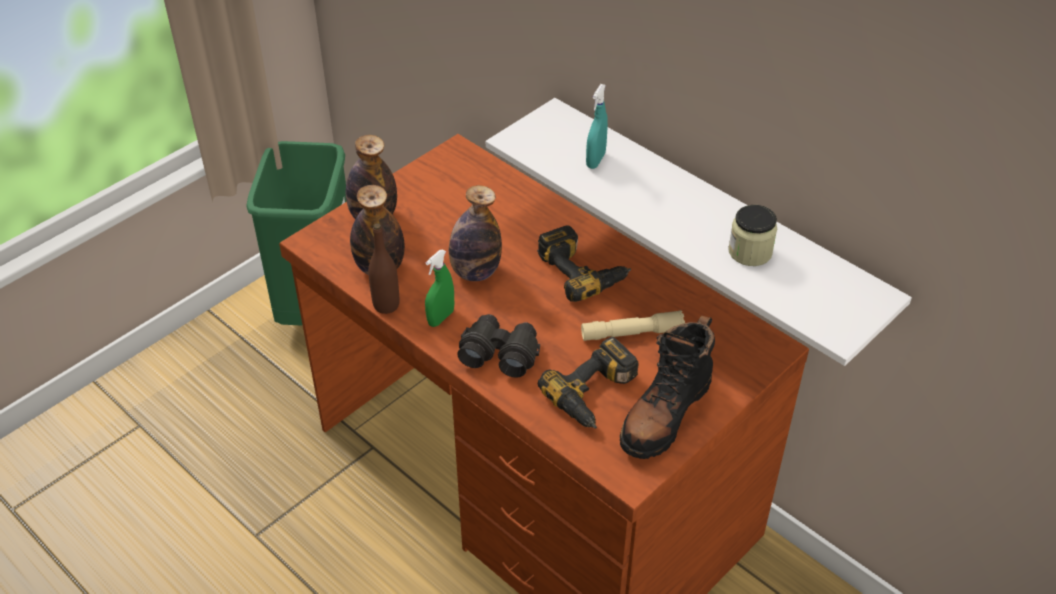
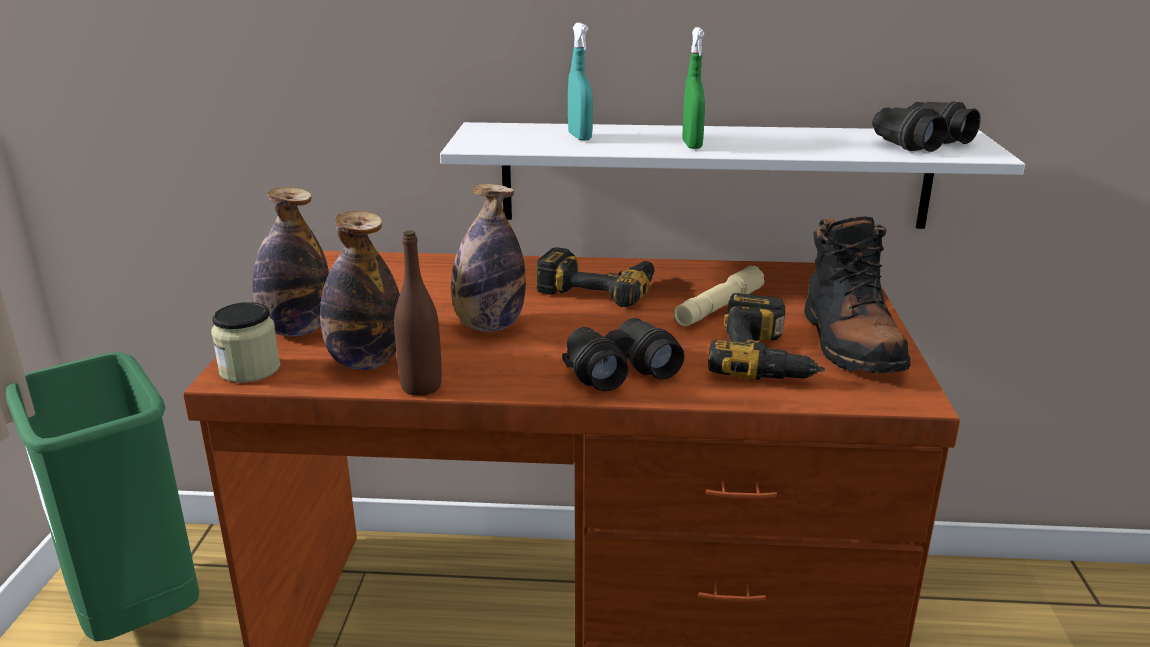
camera: 40 degrees left, 20 degrees down
green spray bottle [425,249,454,327] -> green spray bottle moved to [682,27,705,149]
jar [728,205,777,266] -> jar moved to [211,302,280,383]
none -> black binoculars [872,101,981,152]

